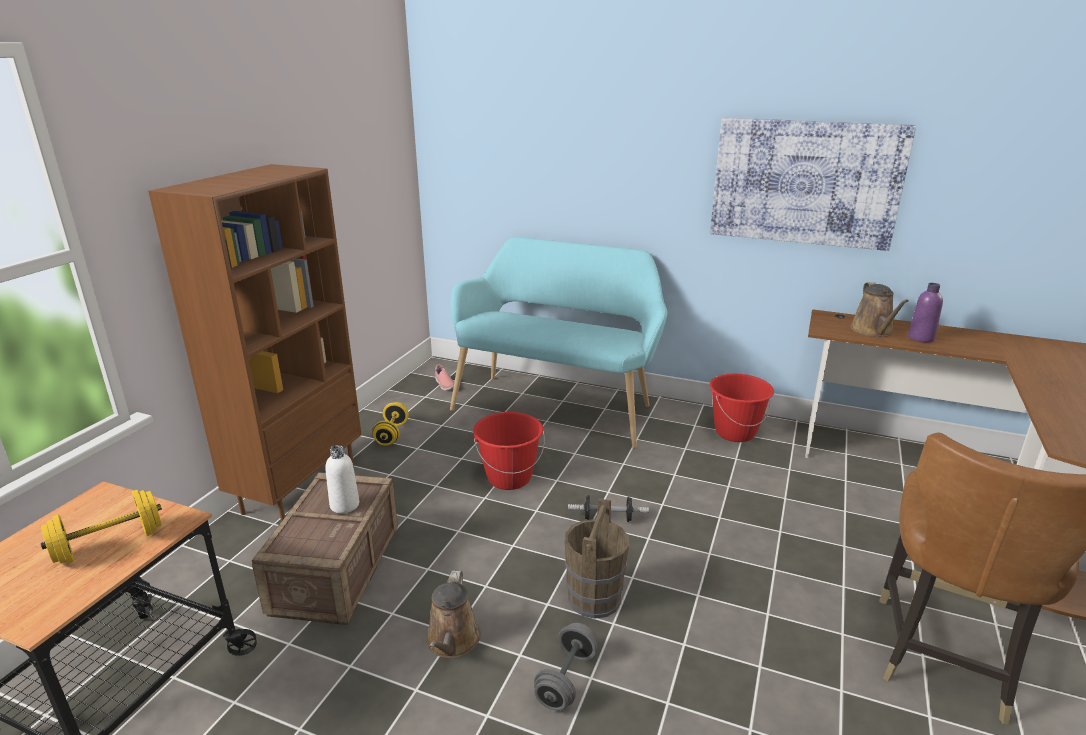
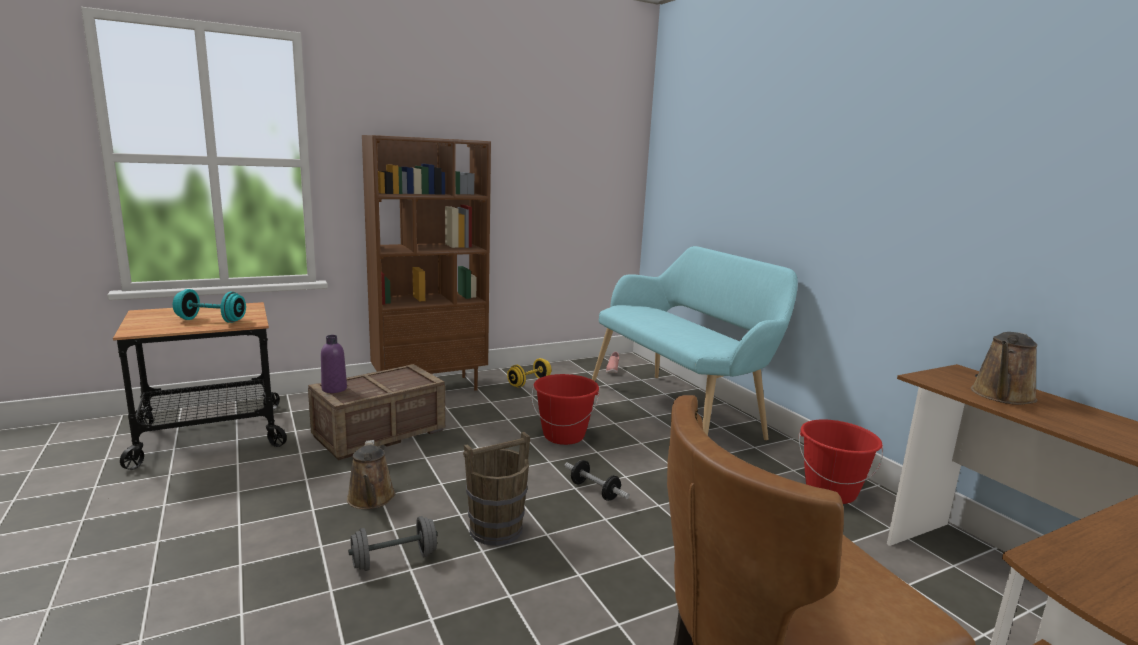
camera: 40 degrees right, 10 degrees down
yellow dumbbell [41,490,162,564] -> turquoise dumbbell [173,289,246,323]
white bottle [325,445,359,513] -> none
brown watering can [426,570,481,658] -> brown watering can turned 60 degrees counterclockwise [347,440,395,509]
picture [710,118,916,251] -> none
purple bottle [908,283,943,342] -> purple bottle moved to [321,335,347,393]

